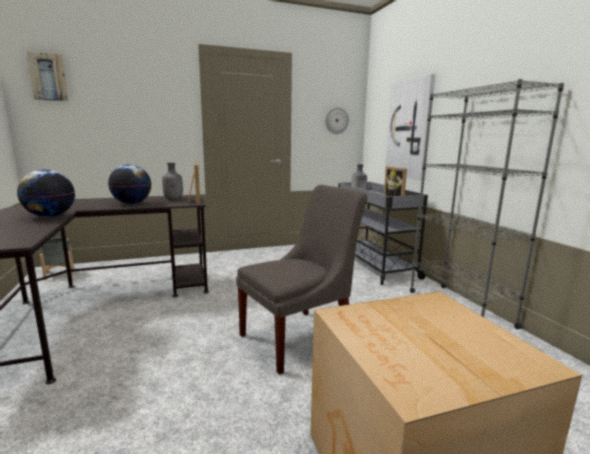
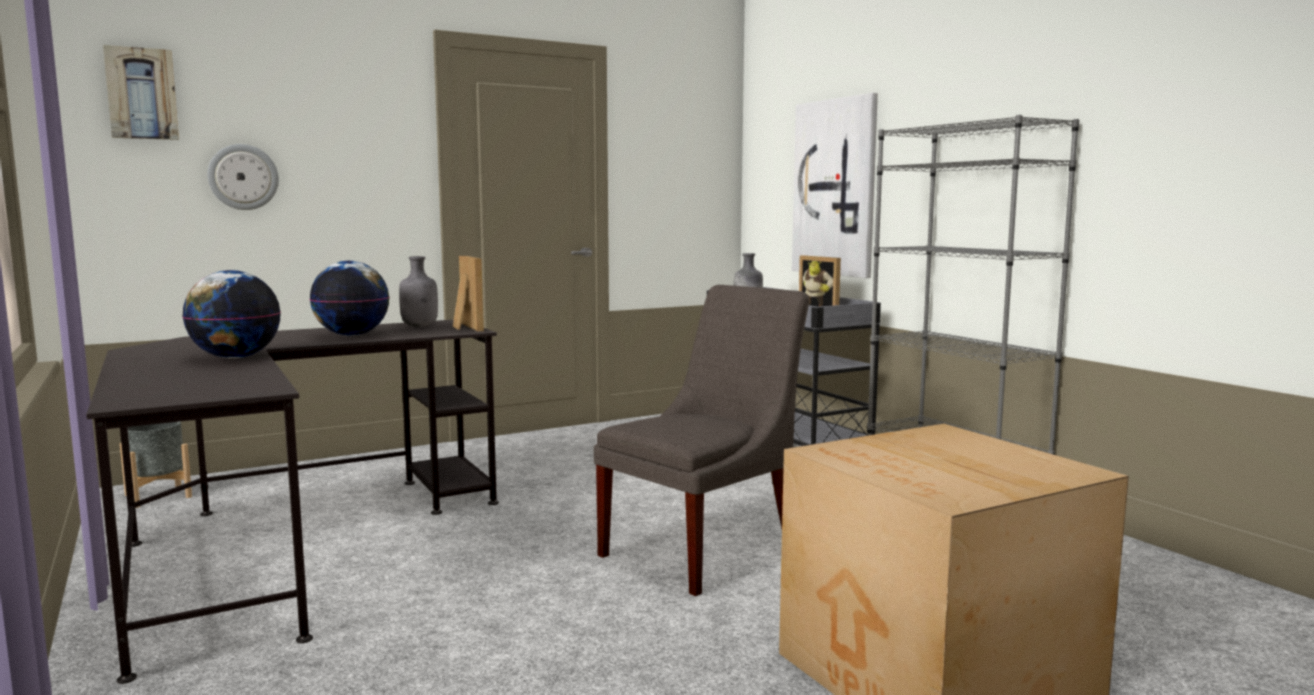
camera: 10 degrees left, 5 degrees down
wall clock [325,107,349,134] -> wall clock moved to [207,144,279,210]

